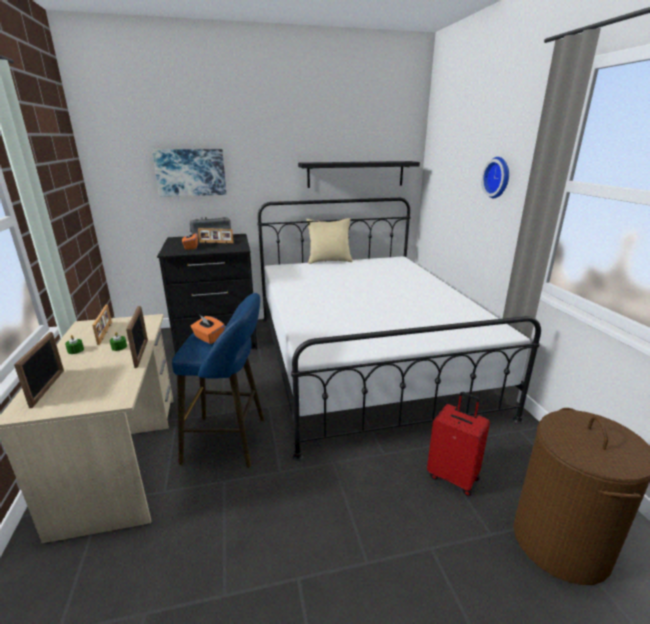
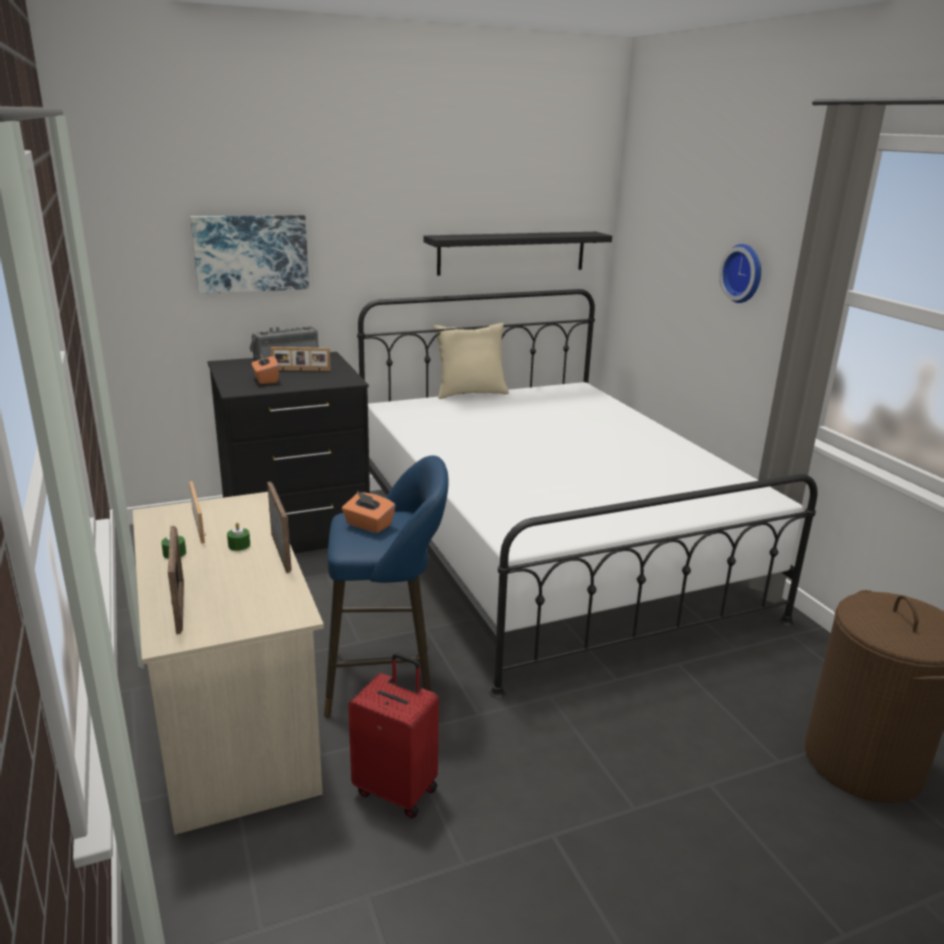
camera: 10 degrees left, 0 degrees up
red suitcase [427,392,490,496] -> red suitcase moved to [348,653,439,818]

